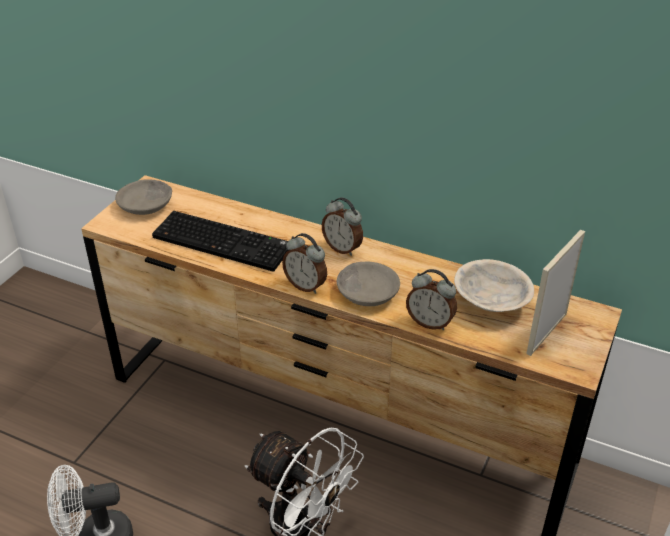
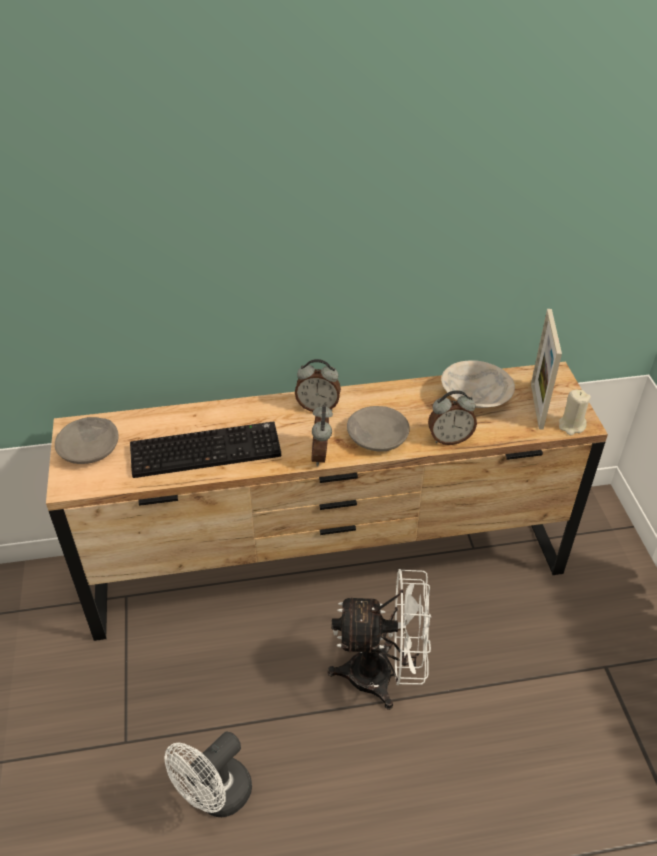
camera: 35 degrees left, 5 degrees up
alarm clock [282,233,327,294] -> alarm clock turned 90 degrees clockwise [312,405,333,467]
none -> beige candle [559,389,591,435]

